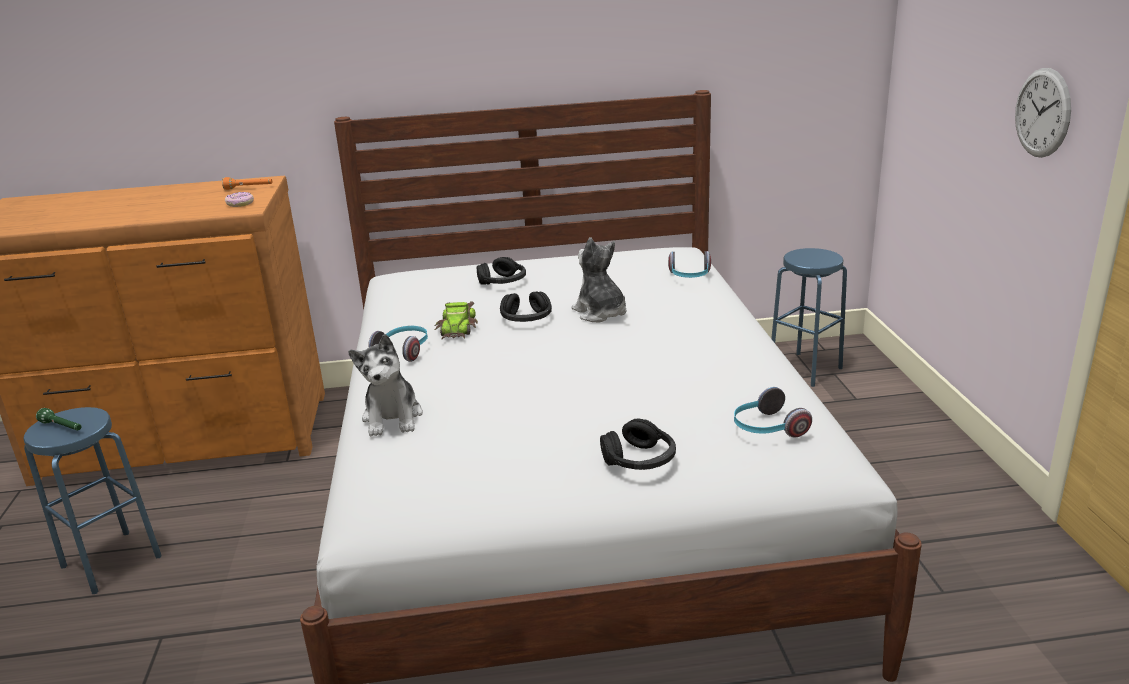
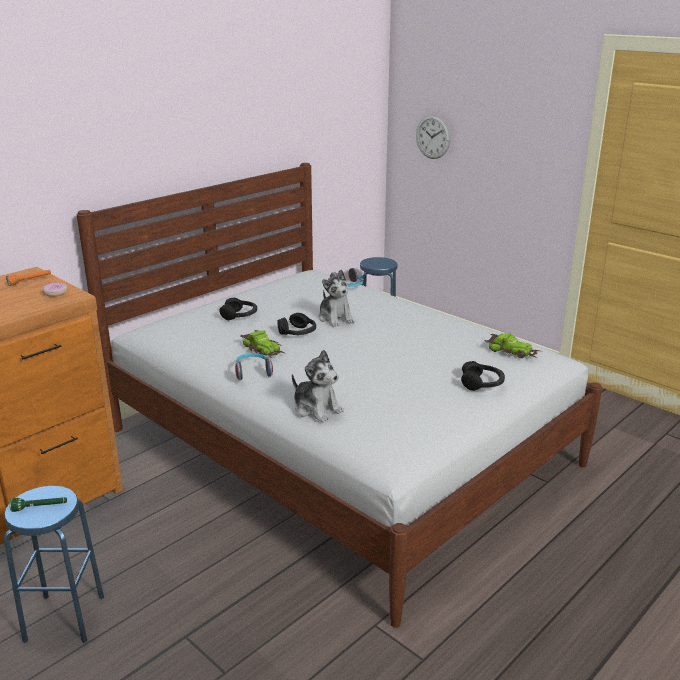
camera: 40 degrees left, 0 degrees up
plush toy [572,237,626,322] -> plush toy turned 135 degrees counterclockwise [319,270,355,327]
headphones [734,387,812,438] -> toy car [485,333,540,358]
wall clock [1015,68,1071,158] -> wall clock moved to [416,115,451,159]

